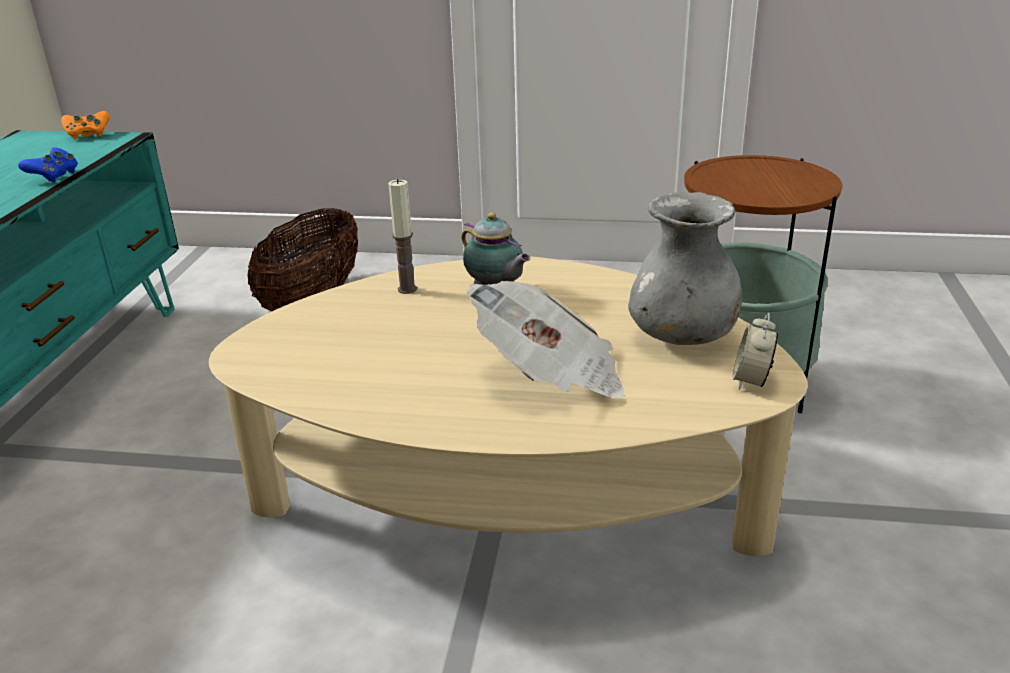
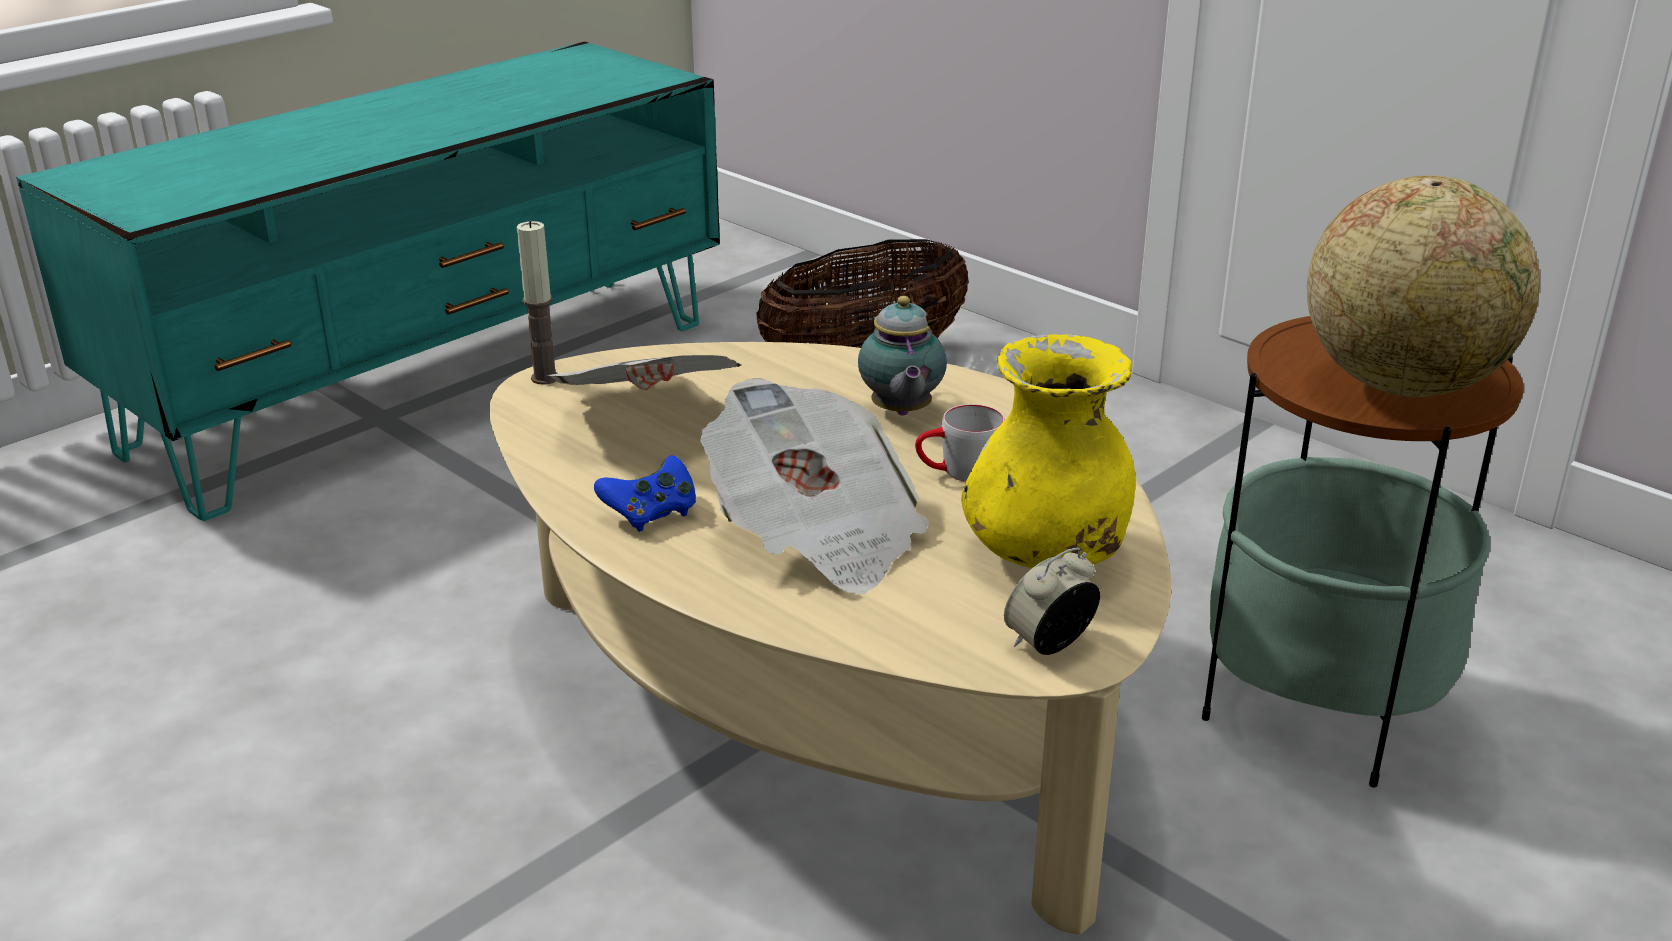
camera: 35 degrees right, 0 degrees up
blue game controller [18,147,78,182] -> blue game controller moved to [594,456,696,532]
orange game controller [61,111,110,140] -> none
candle [388,179,417,294] -> candle moved to [517,221,558,385]
grey vase [628,192,742,345] -> yellow vase [961,334,1135,569]
none -> newspaper [547,355,741,390]
none -> grey mug [915,404,1005,482]
none -> globe [1307,175,1540,397]

